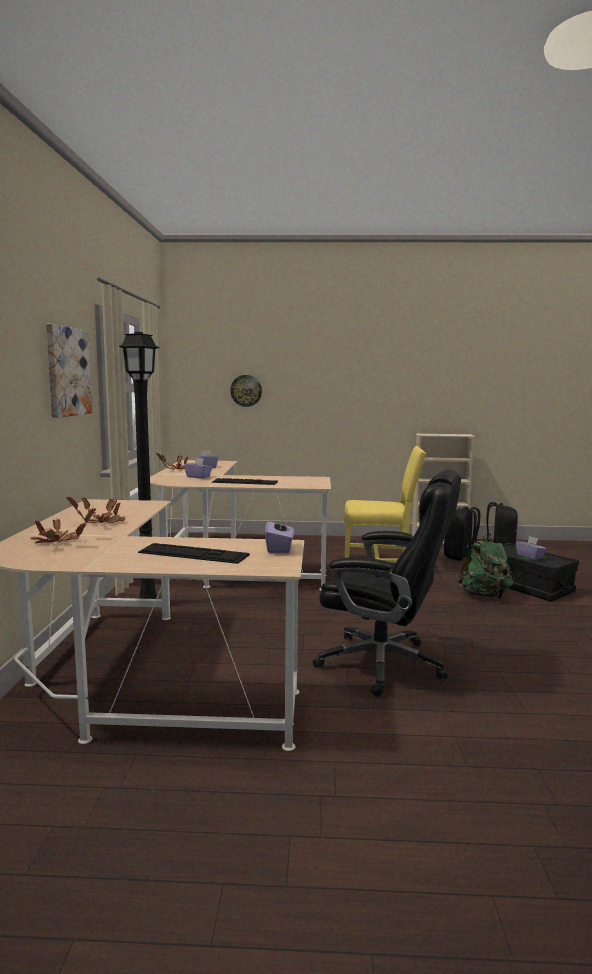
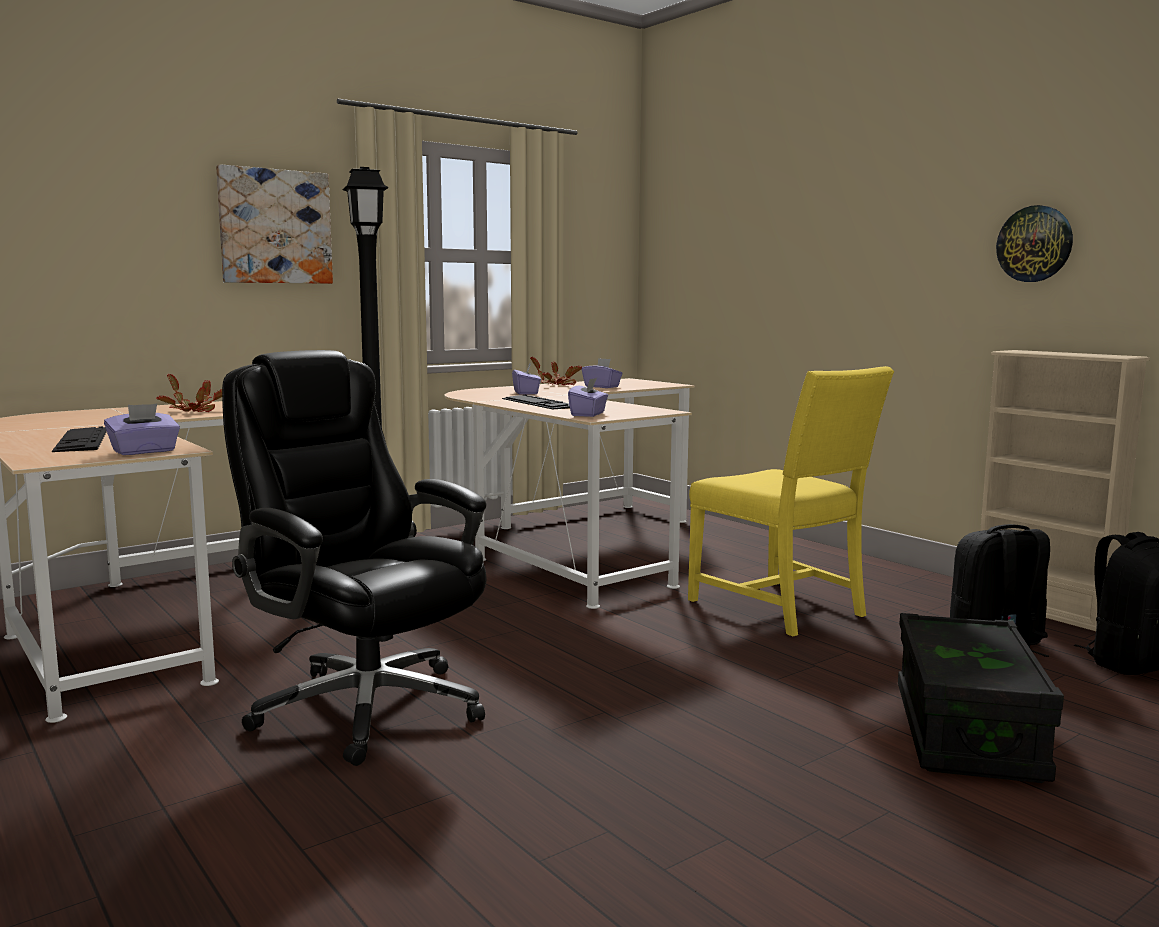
camera: 50 degrees right, 0 degrees up
potted plant [31,508,96,543] -> none
wall clock [230,375,262,407] -> wall clock moved to [996,205,1073,282]
black office chair [313,469,461,697] -> black office chair turned 150 degrees clockwise [222,350,487,766]
green backpack [457,534,513,599] -> none
purple tissue box [516,536,547,560] -> purple tissue box moved to [568,378,608,417]

